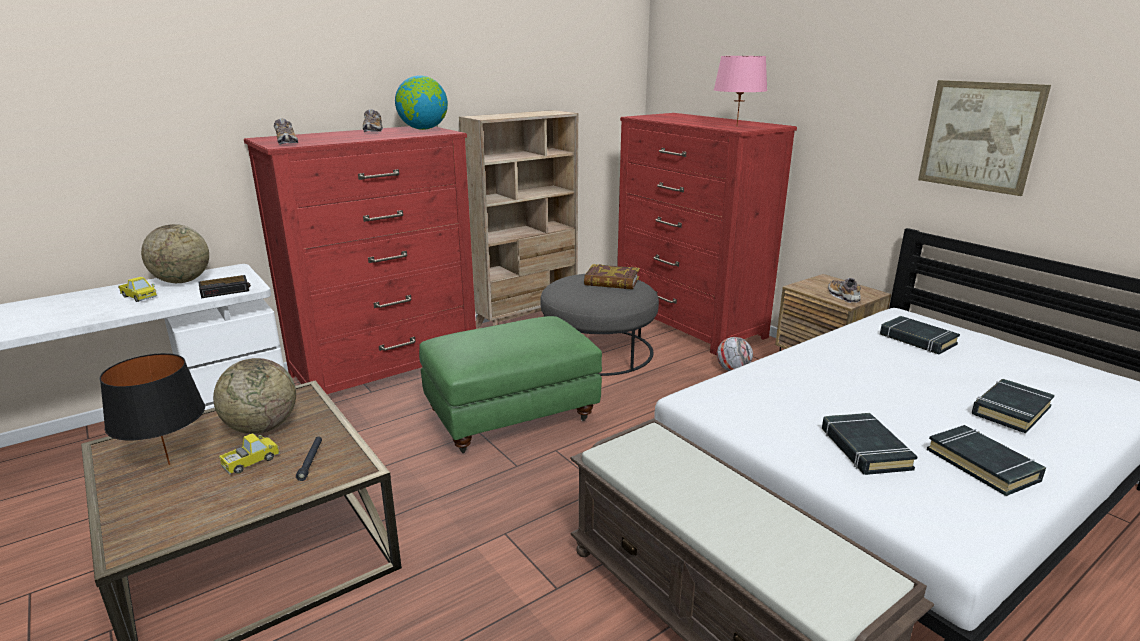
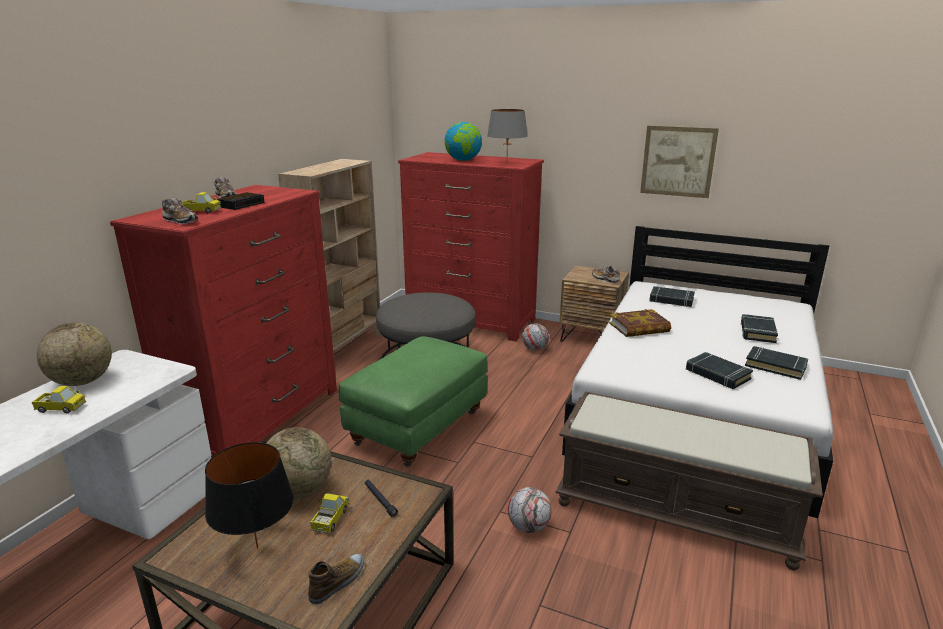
camera: 30 degrees left, 0 degrees up
alarm clock [198,275,251,298] -> alarm clock moved to [217,192,265,210]
globe [395,75,448,130] -> globe moved to [445,122,482,161]
book [584,264,640,289] -> book moved to [609,309,671,337]
pink table lamp [714,56,767,126] -> grey table lamp [487,109,528,151]
none -> toy truck [182,192,221,213]
none -> shoe [308,554,364,605]
none -> football [508,487,552,533]

